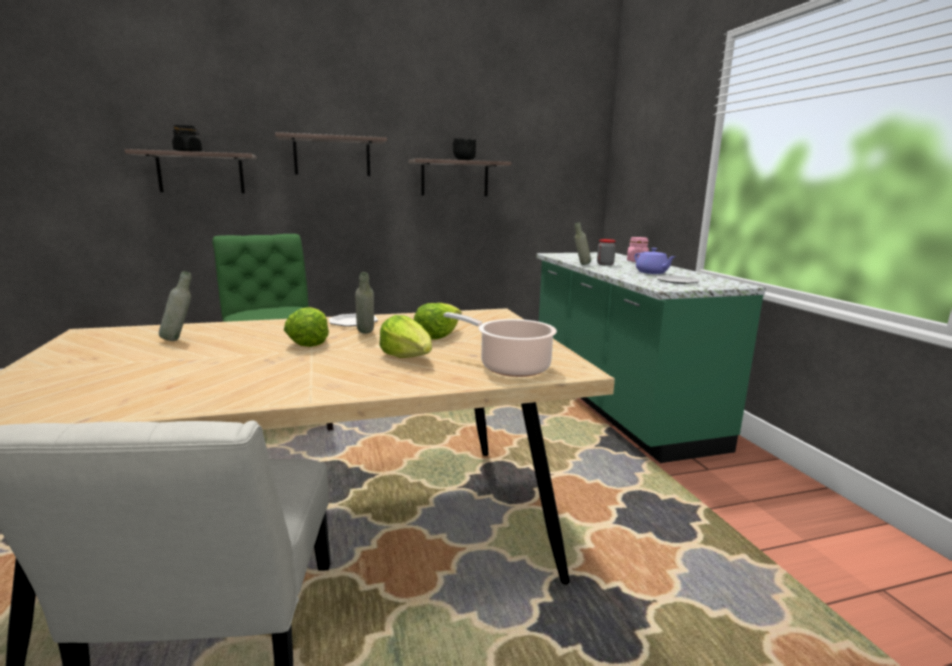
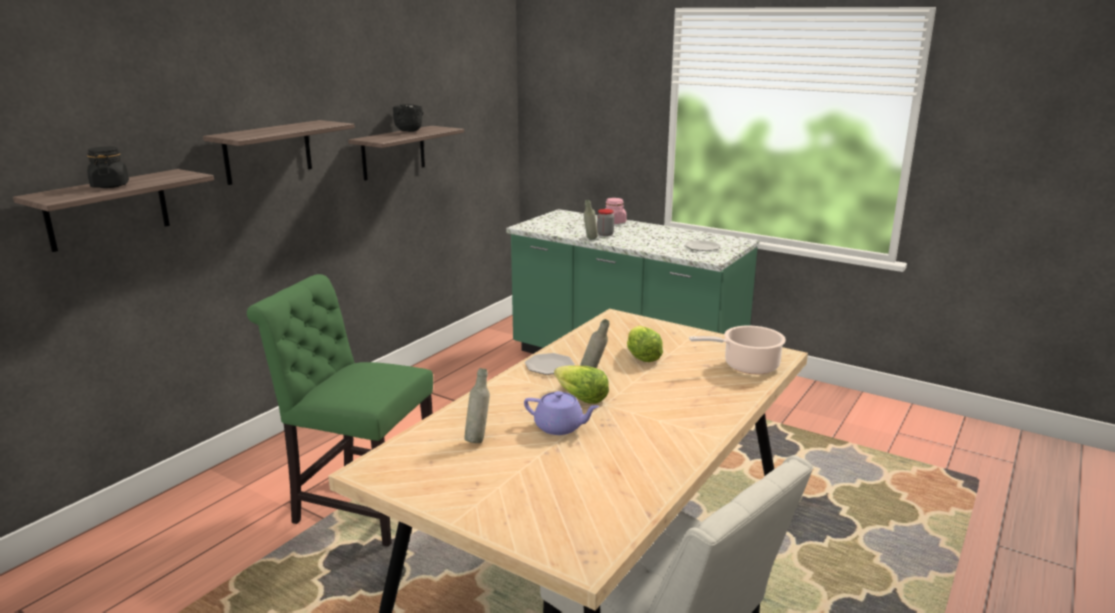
camera: 40 degrees left, 5 degrees up
lettuce [380,315,432,358] -> none
purple teapot [634,248,676,274] -> purple teapot moved to [524,391,600,435]

